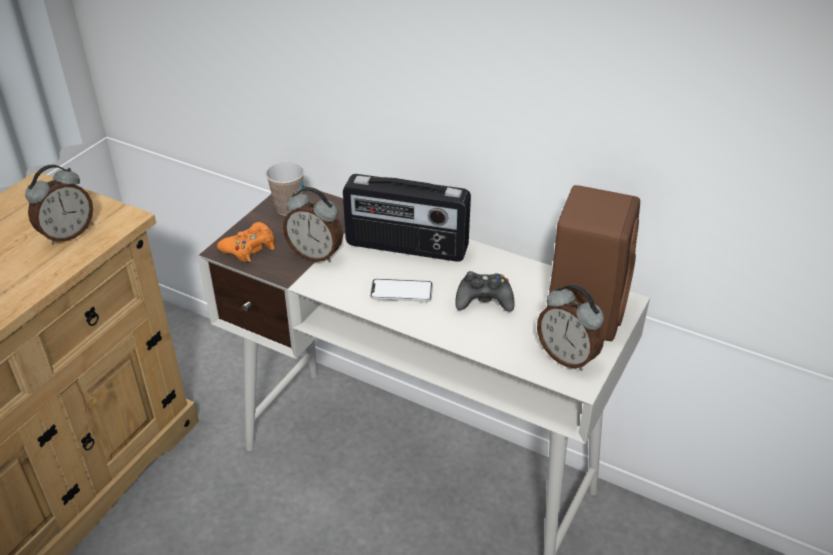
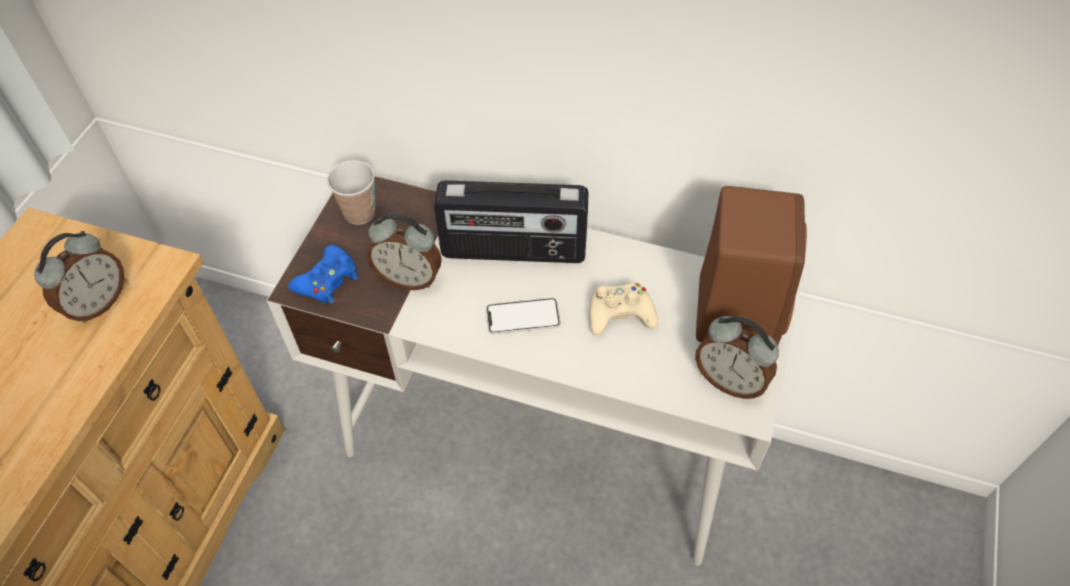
camera: 10 degrees left, 15 degrees up
orange game controller [217,222,275,262] -> blue game controller [288,244,358,304]
black game controller [455,271,515,312] -> beige game controller [589,282,658,335]

